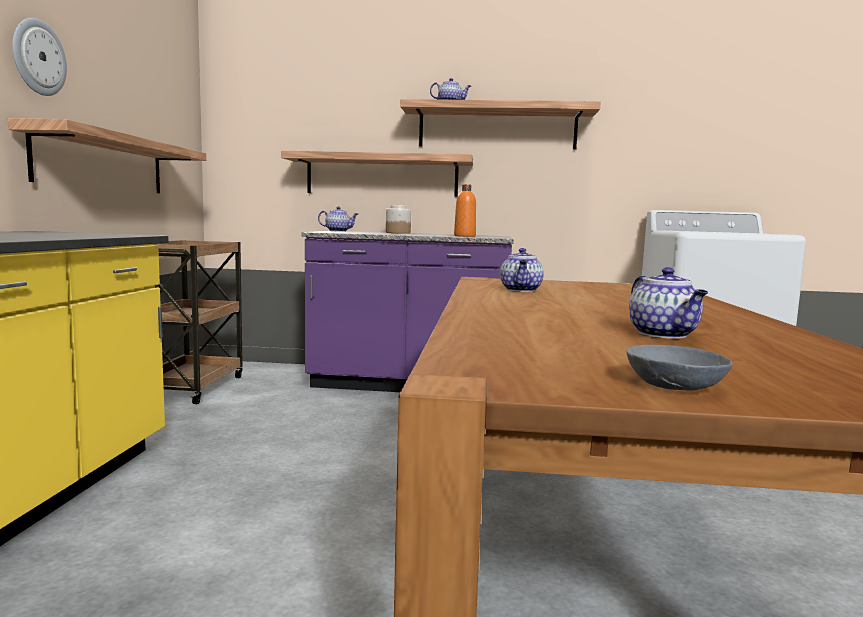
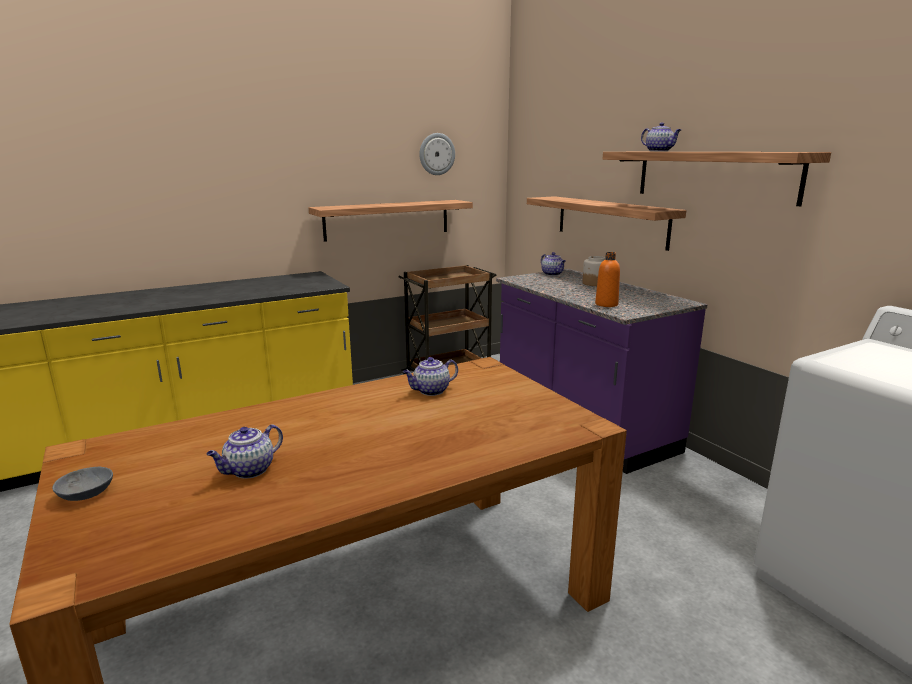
camera: 55 degrees right, 10 degrees up
wall clock [12,18,67,96] -> wall clock moved to [419,133,455,175]

